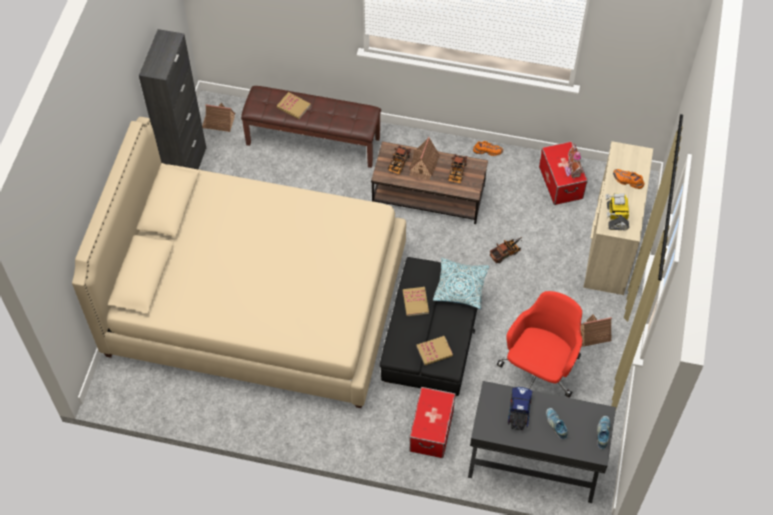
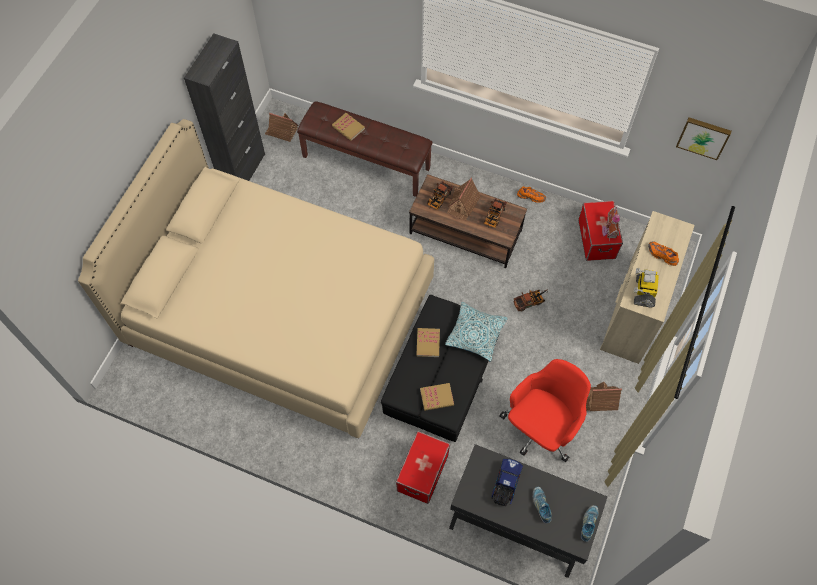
camera: 10 degrees right, 5 degrees up
none -> picture [676,117,732,160]

